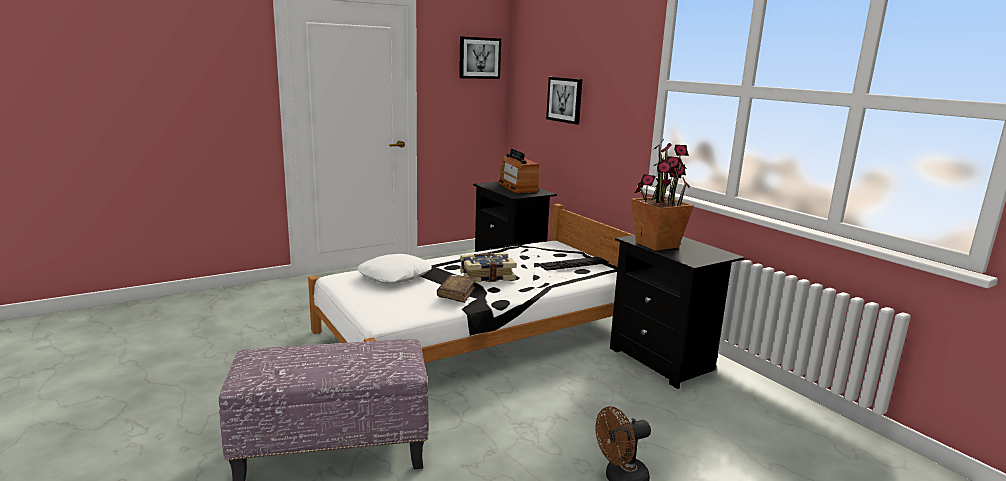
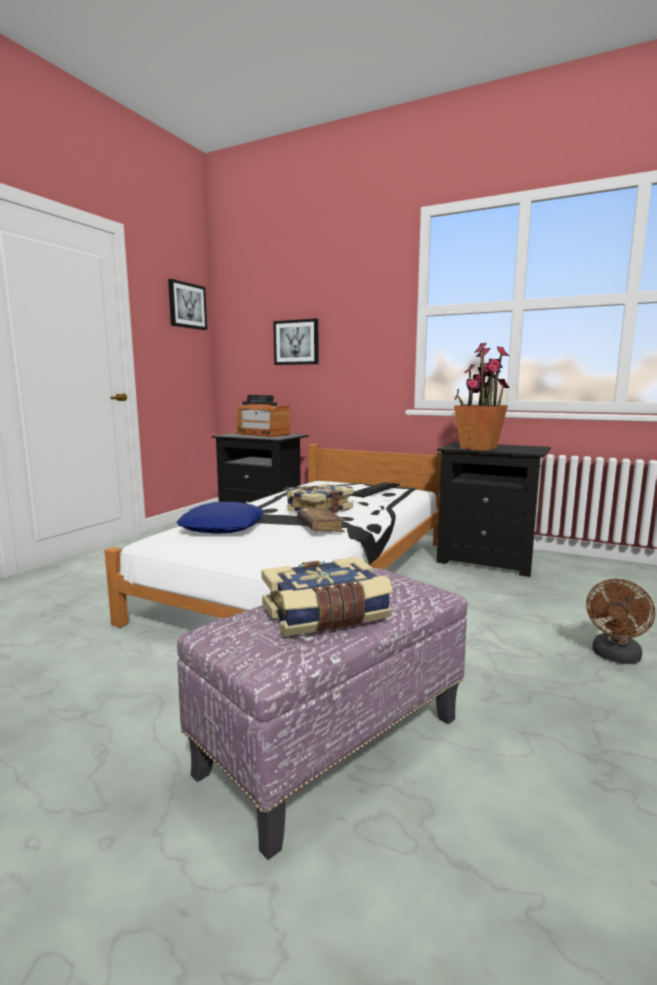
camera: 30 degrees left, 5 degrees down
white pillow [357,254,432,284] -> blue pillow [177,502,265,534]
none -> book [261,557,392,636]

